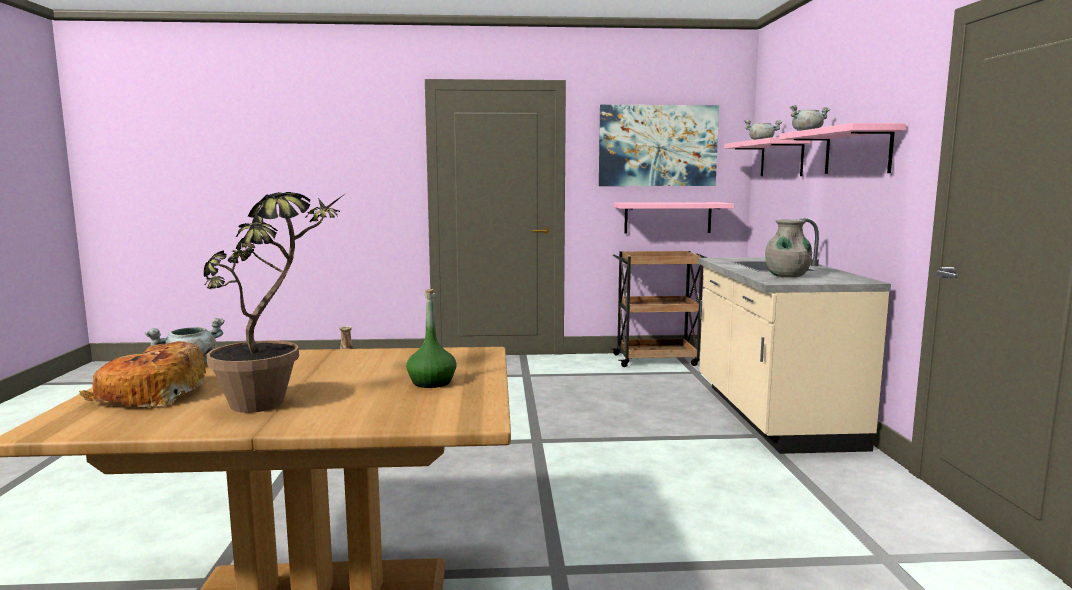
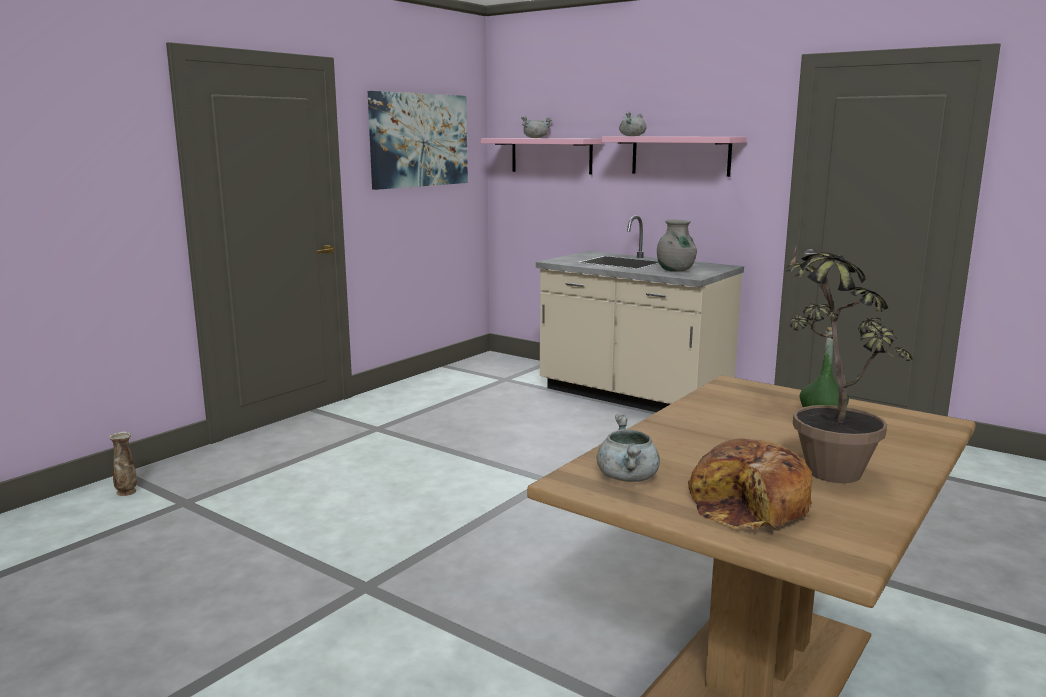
camera: 50 degrees left, 5 degrees up
brown cart [611,251,708,367] -> none
pink shelf [614,202,734,233] -> none

